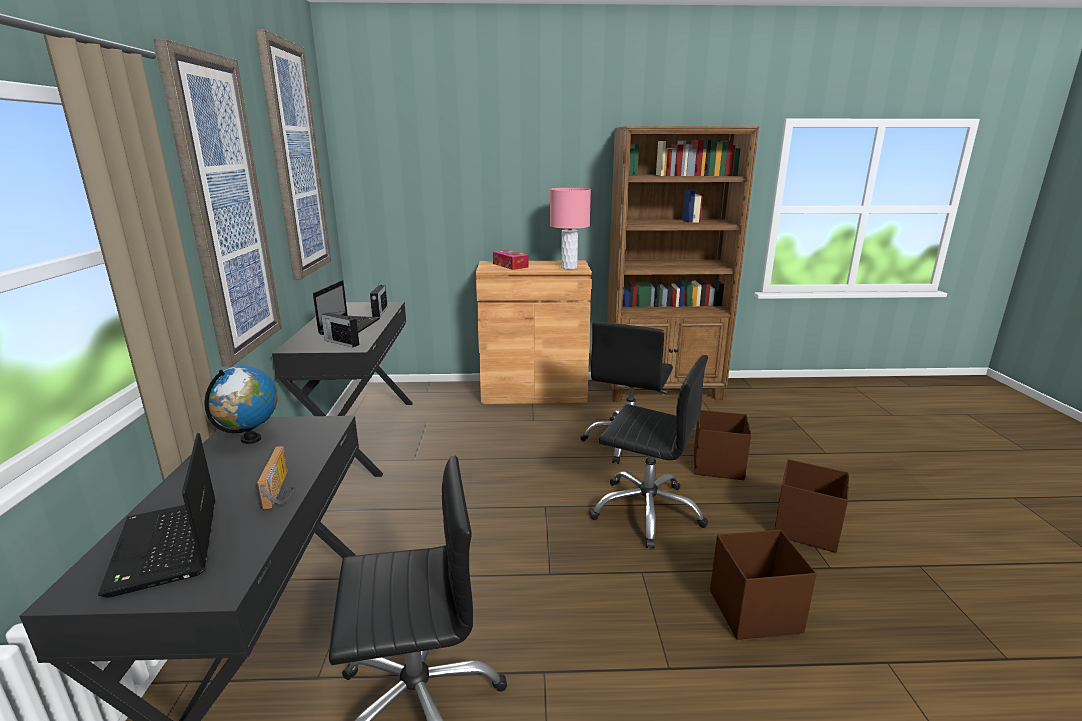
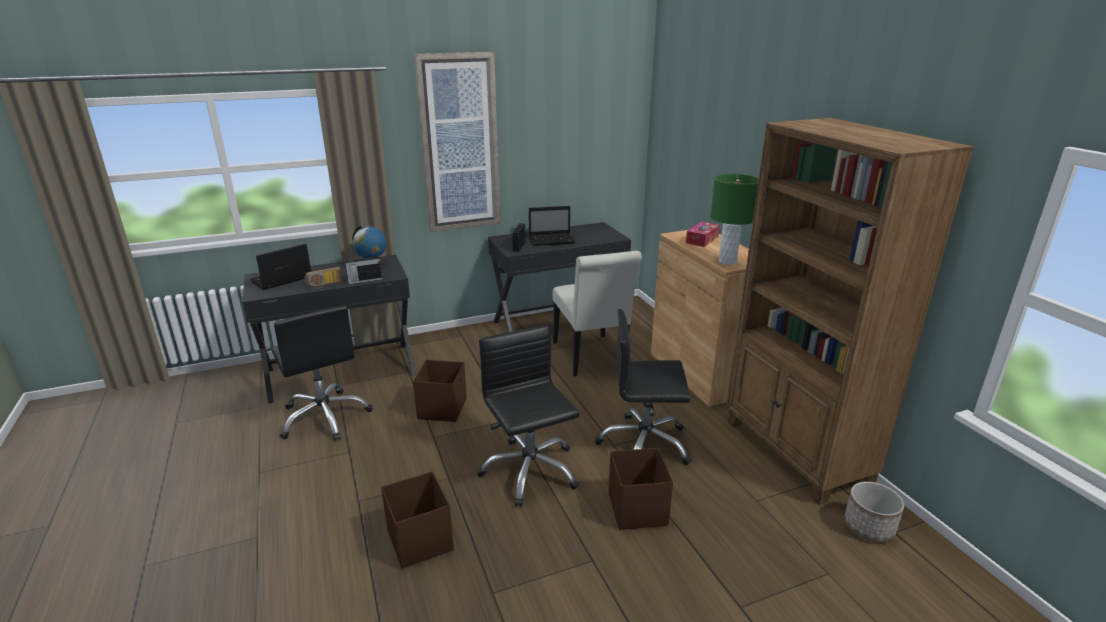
camera: 70 degrees right, 5 degrees up
picture [255,30,331,279] -> none
radio [370,281,388,317] -> radio moved to [344,253,383,284]
pink table lamp [550,188,591,269] -> green table lamp [711,174,759,265]
black office chair [589,355,708,549] -> black office chair turned 150 degrees clockwise [477,325,580,507]
brown storage box [774,459,849,553] -> brown storage box moved to [413,360,467,422]
none -> white chair [553,251,642,376]
none -> planter [844,481,904,542]

